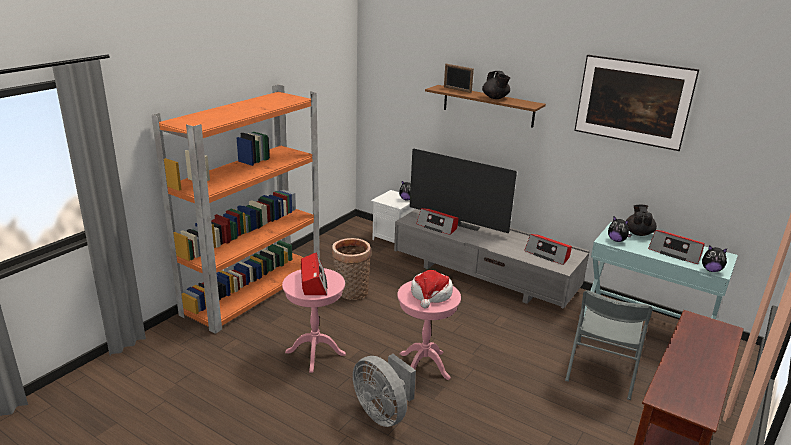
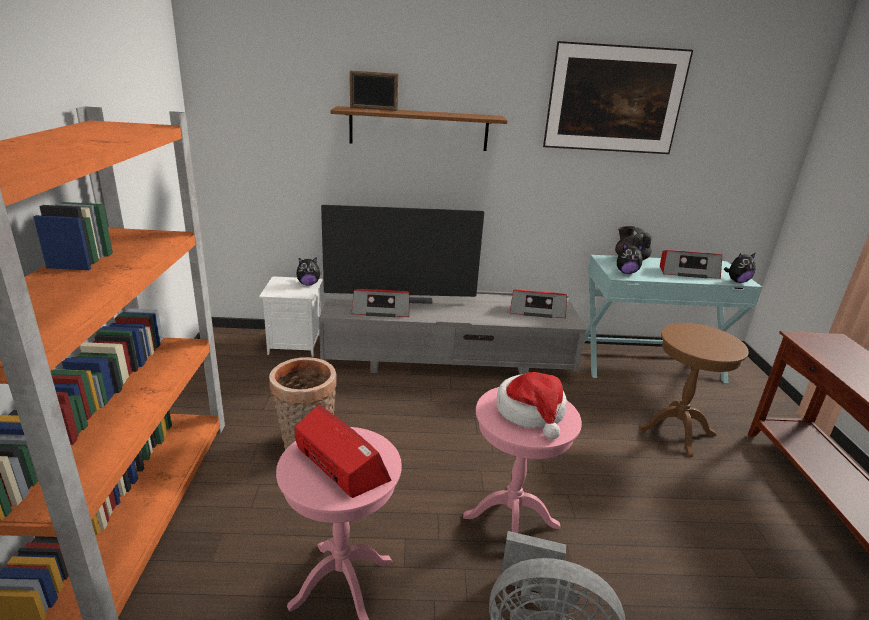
camera: 35 degrees left, 0 degrees up
black teapot [482,71,510,99] -> none
grey chair [565,291,653,400] -> brown side table [638,323,749,457]

